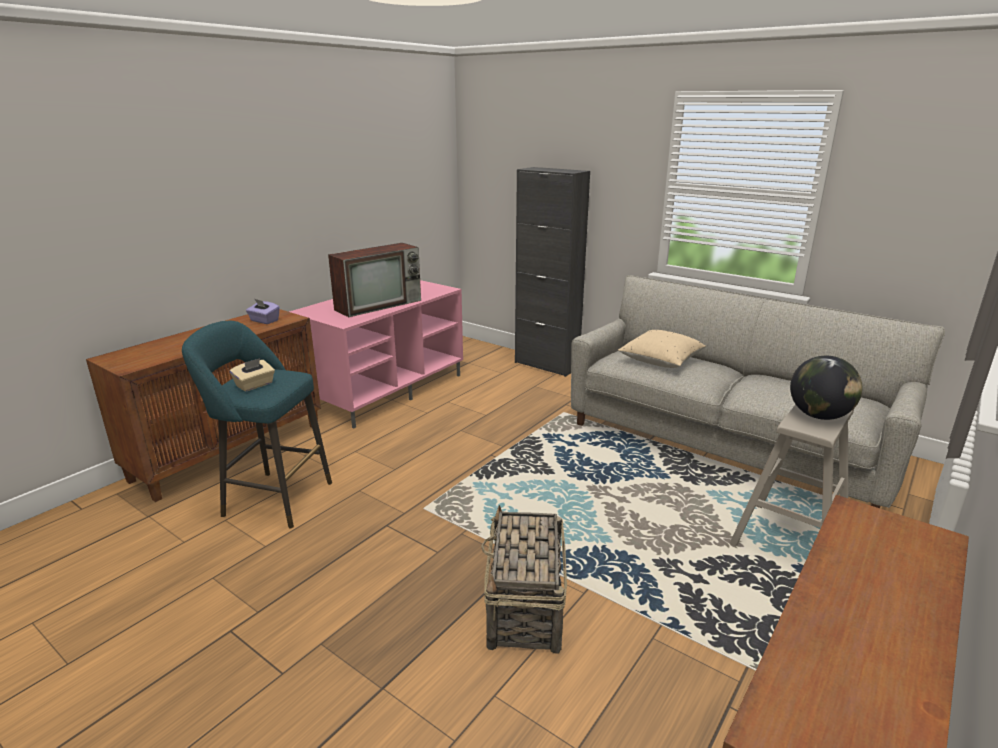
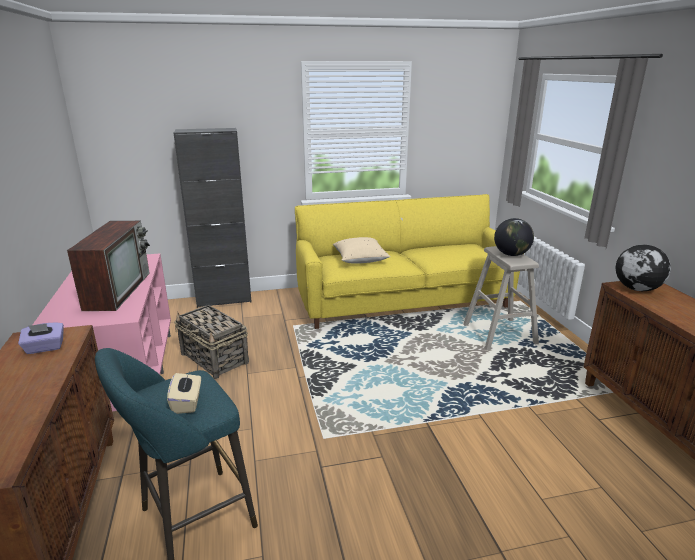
camera: 50 degrees left, 0 degrees up
basket [481,505,567,654] -> basket moved to [174,305,249,379]
grey sofa [571,275,945,508] -> yellow sofa [295,194,520,329]
none -> globe [616,245,671,291]

